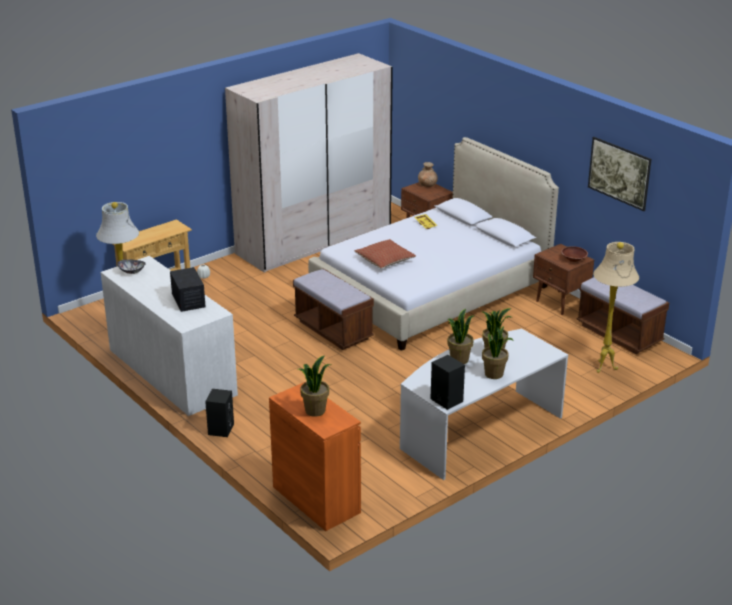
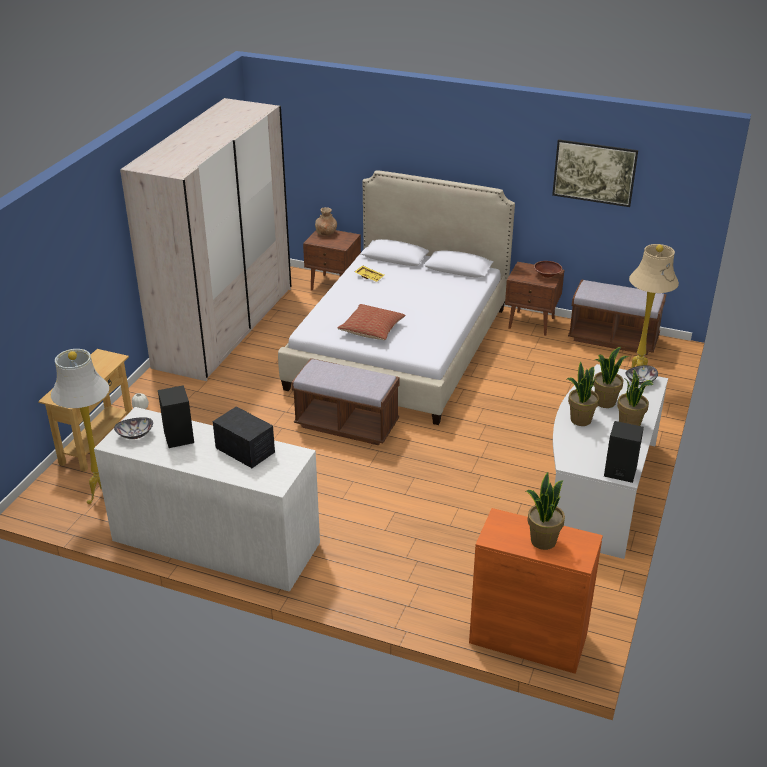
camera: 30 degrees left, 5 degrees up
black speaker [205,389,234,437] -> black speaker moved to [158,385,194,448]
none -> bowl [626,365,658,385]

